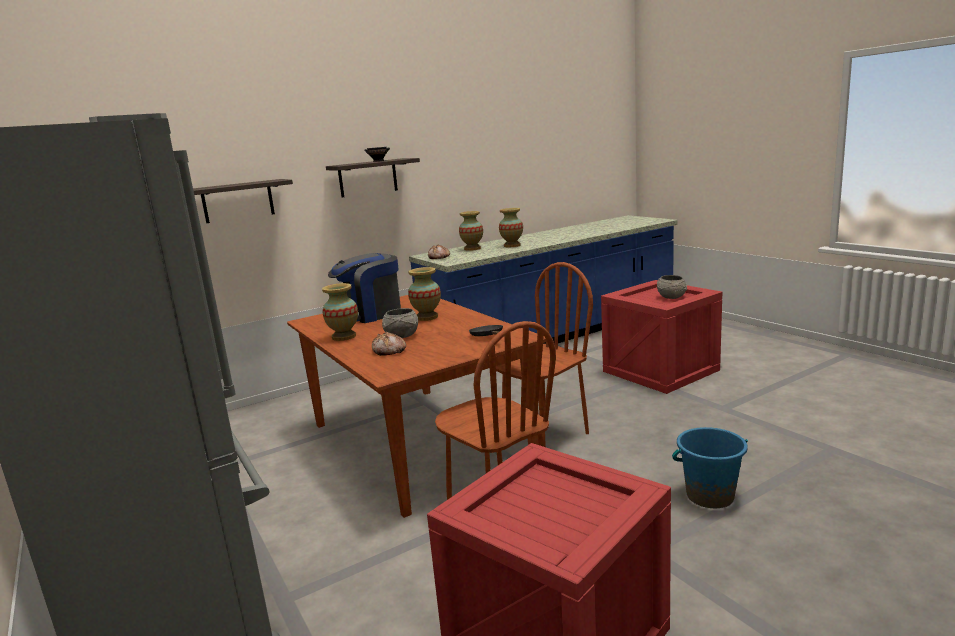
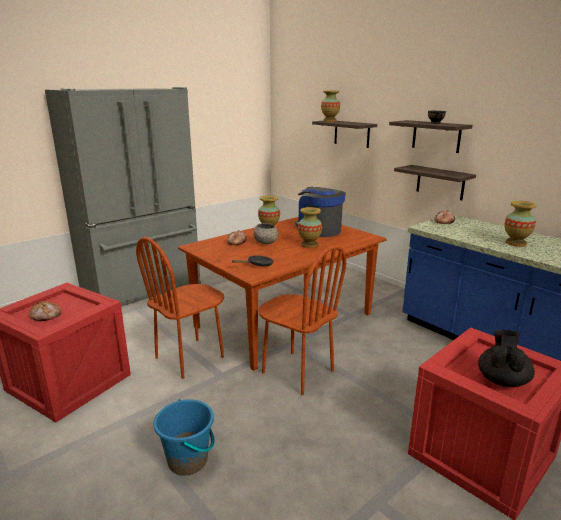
camera: 80 degrees right, 5 degrees up
vase [459,211,483,251] -> vase moved to [321,91,340,122]
grey bowl [657,275,687,299] -> black teapot [478,330,535,387]
none -> bread [29,301,62,322]
none -> shelf [394,165,476,200]

